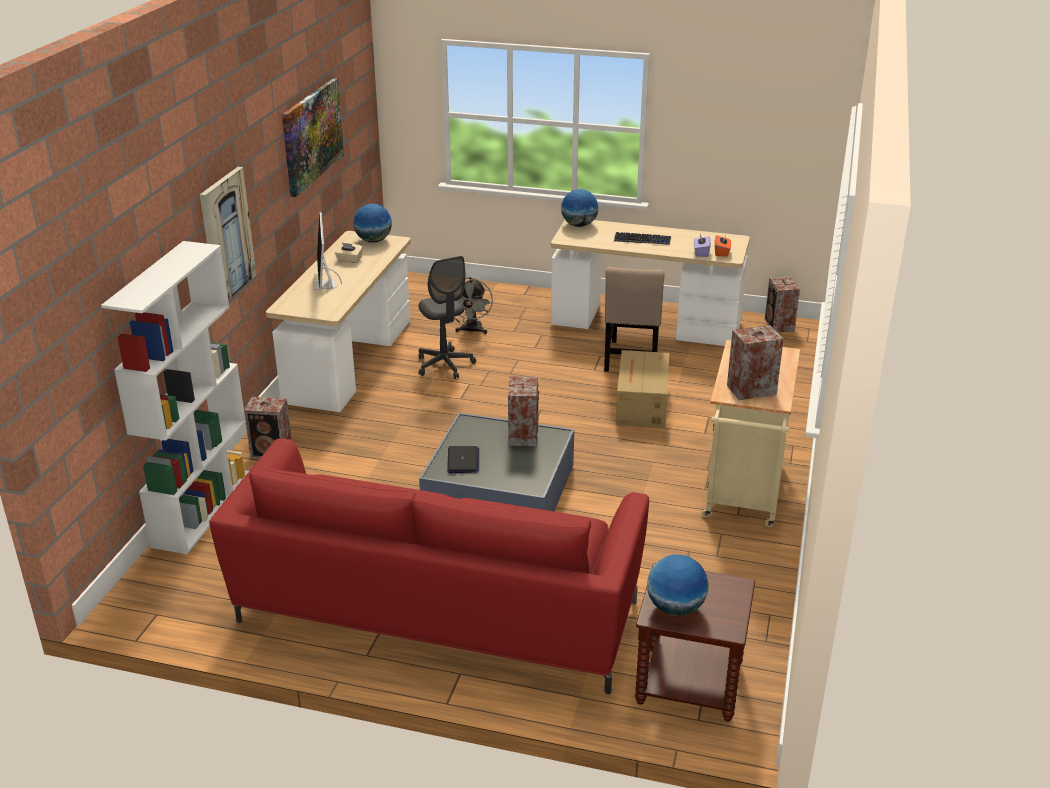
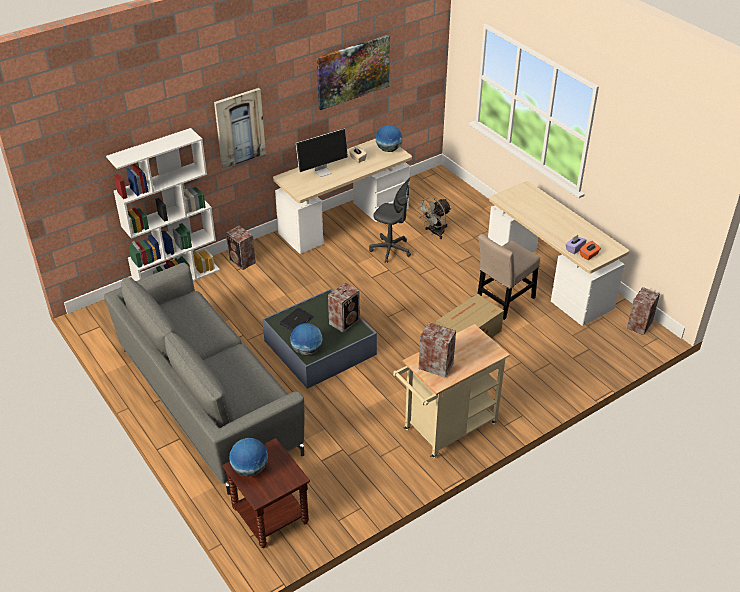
camera: 40 degrees right, 10 degrees up
red sofa [209,438,649,694] -> grey sofa [104,263,305,495]
monitor [313,212,342,290] -> monitor turned 150 degrees counterclockwise [296,128,348,177]
grey office chair [418,256,476,379] -> grey office chair turned 75 degrees counterclockwise [369,177,411,263]
globe [561,189,598,227] -> globe moved to [290,323,323,355]
keyboard [614,232,671,245] -> none

